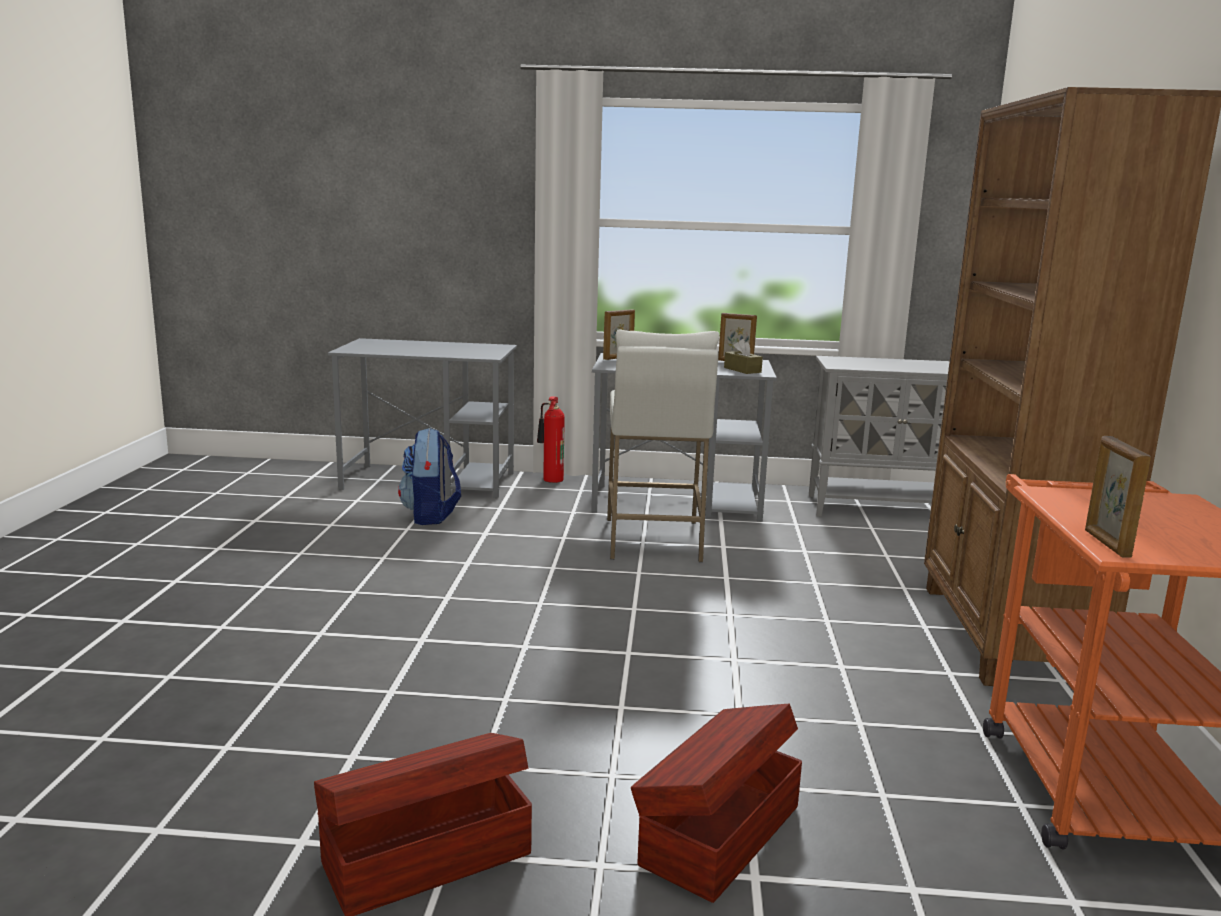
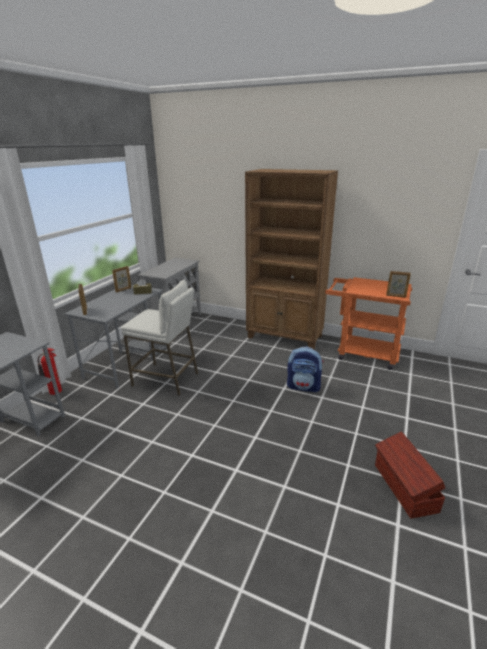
camera: 70 degrees left, 10 degrees up
backpack [398,428,461,525] -> backpack moved to [287,346,324,392]
brown storage box [631,704,802,903] -> none

